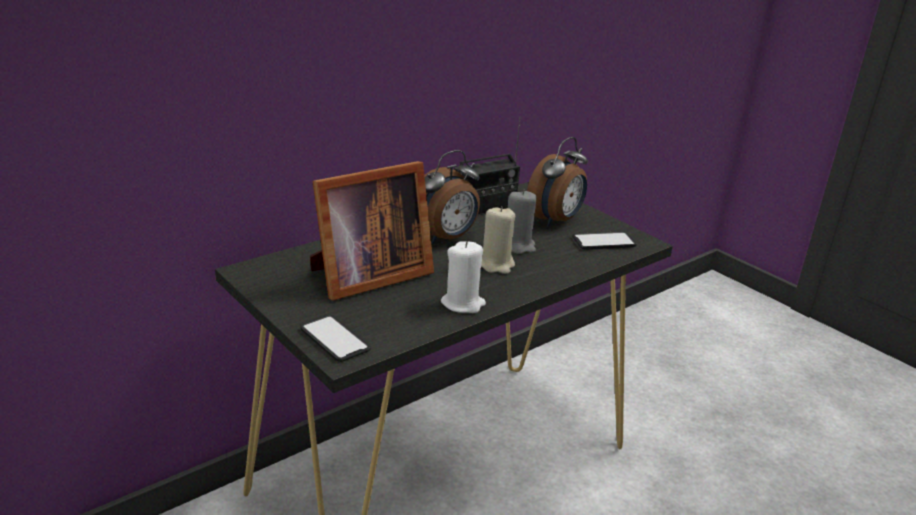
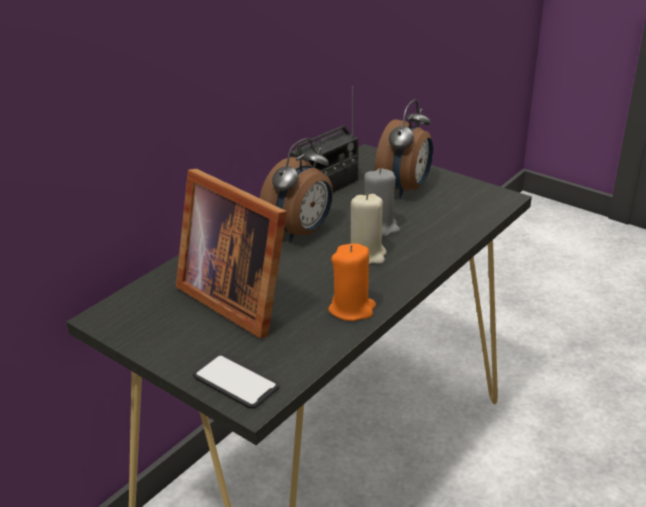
camera: 10 degrees left, 5 degrees up
picture frame [310,161,434,300] -> picture frame turned 90 degrees clockwise [176,169,287,339]
white candle [441,241,486,313] -> orange candle [328,243,376,321]
phone [572,231,637,250] -> none

